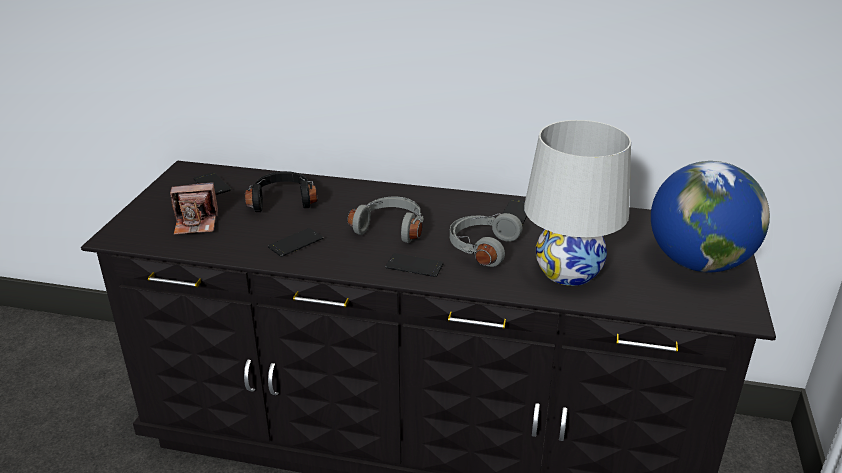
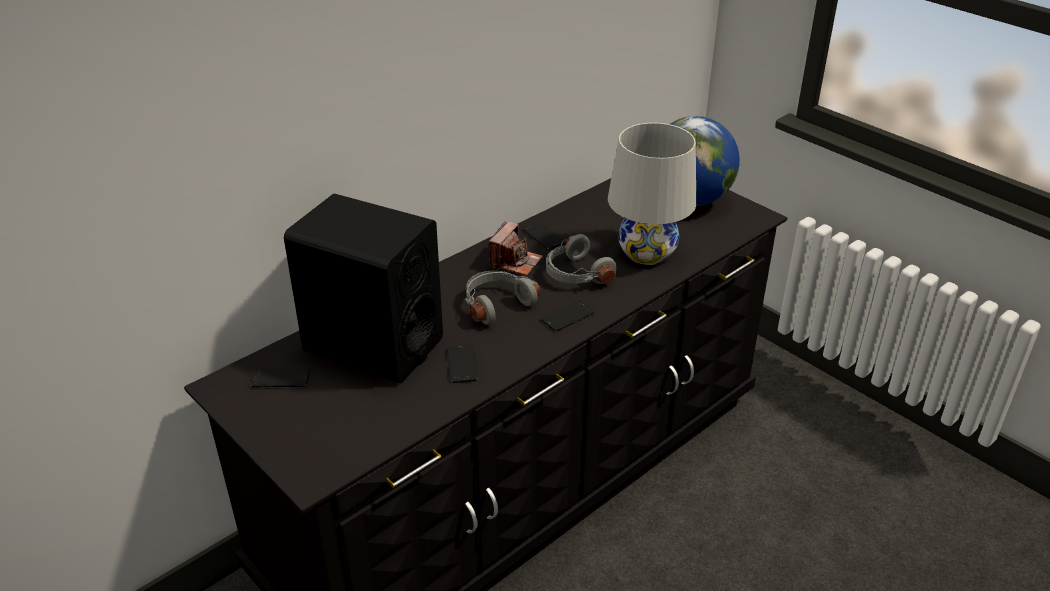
camera: 55 degrees left, 5 degrees up
camera [170,182,218,234] -> camera moved to [489,221,543,276]
black headphones [245,171,317,212] -> black speaker [284,194,443,384]

